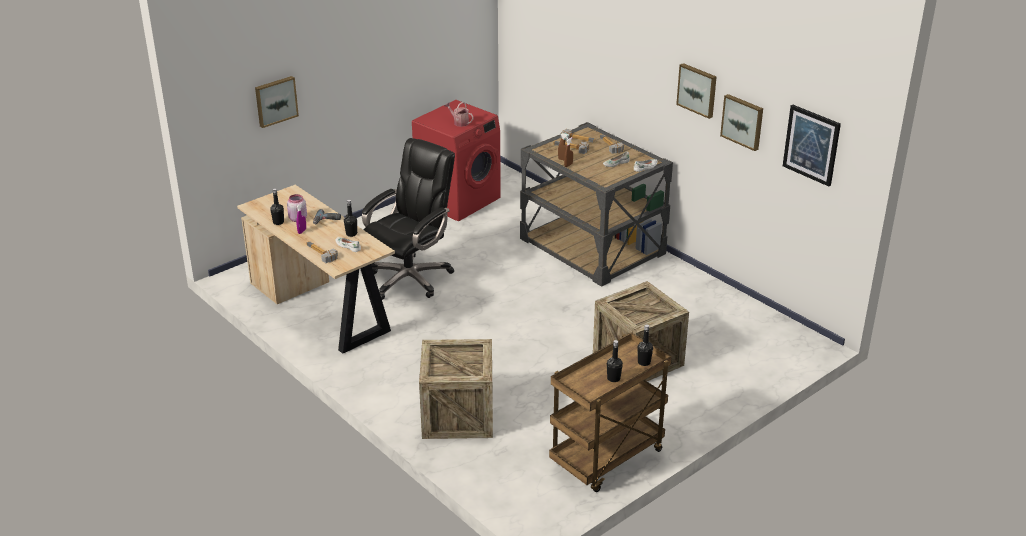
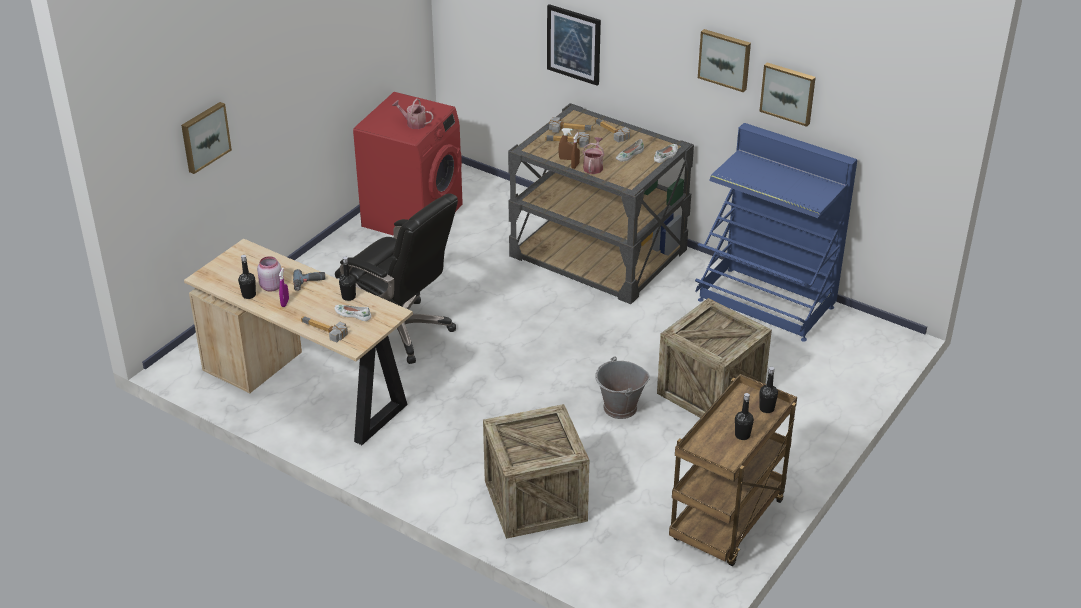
camera: 15 degrees left, 5 degrees up
black office chair [362,138,455,300] -> black office chair turned 105 degrees clockwise [335,194,458,364]
picture [783,105,841,186] -> picture moved to [547,4,601,86]
none -> watering can [583,137,605,174]
none -> grey bucket [595,357,650,419]
none -> blue shoe rack [695,123,857,342]

